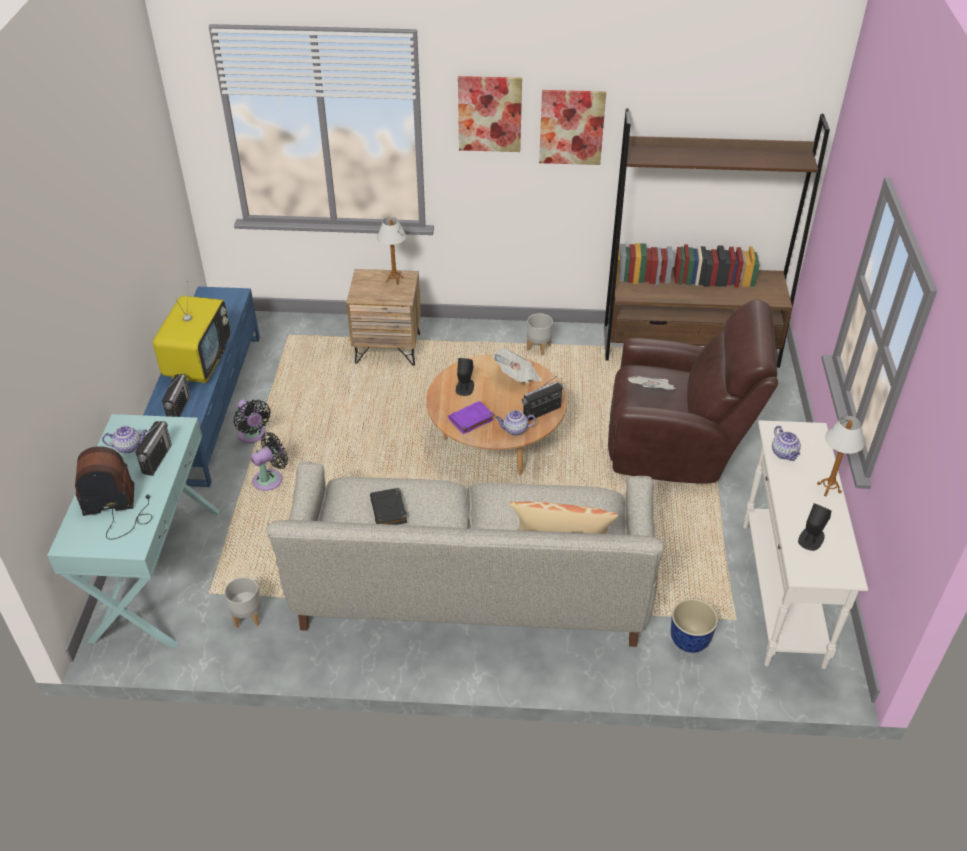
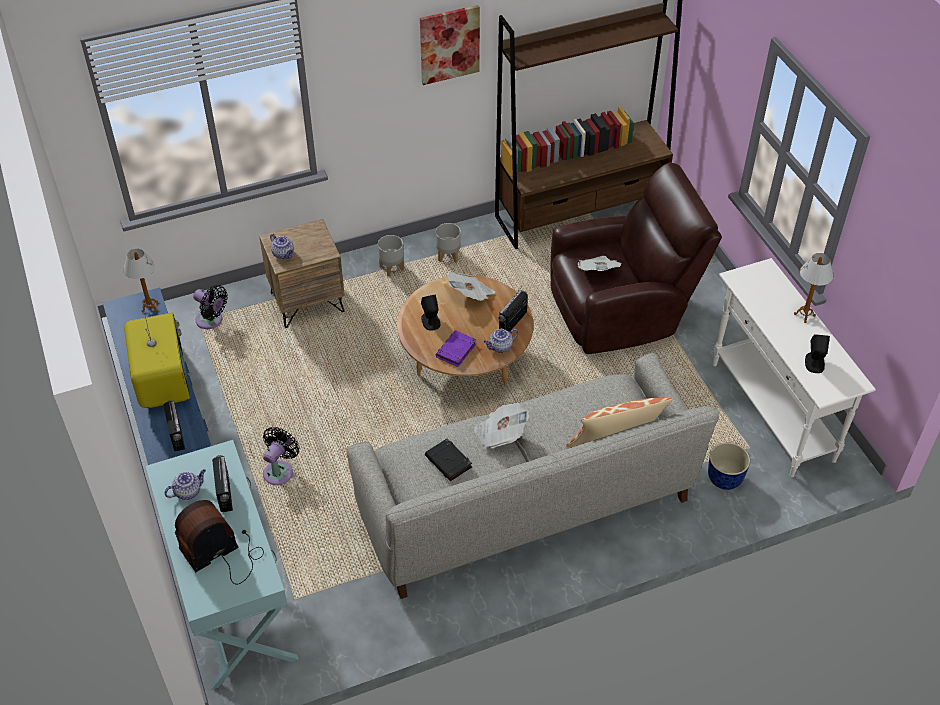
camera: 25 degrees left, 5 degrees up
grey planter [224,577,261,628] -> grey planter moved to [378,235,404,277]
black fan [233,399,270,444] -> black fan moved to [193,285,228,329]
table lamp [377,217,406,285] -> table lamp moved to [123,249,158,312]
picture [458,76,522,152] -> none
teapot [772,426,801,461] -> teapot moved to [270,234,294,259]
none -> newspaper [474,403,529,449]

